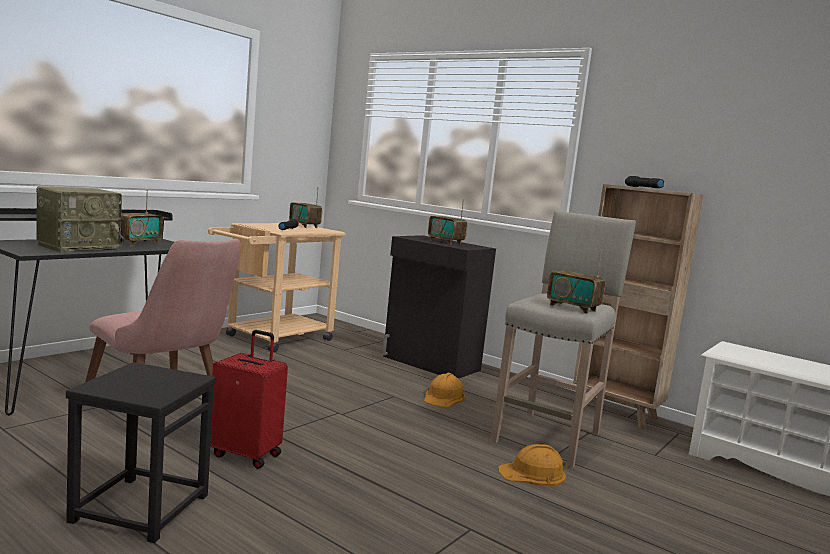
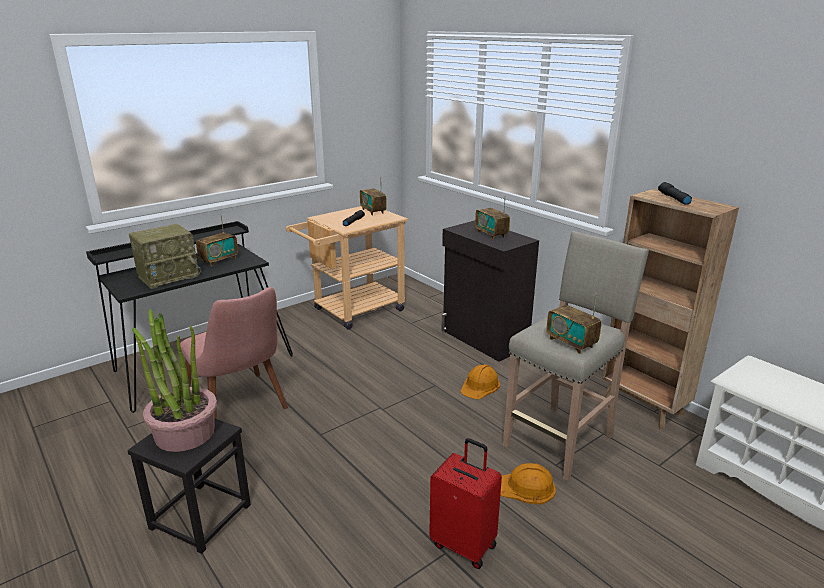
camera: 15 degrees right, 15 degrees up
red suitcase [210,330,288,469] -> red suitcase moved to [429,438,502,569]
none -> potted plant [132,309,217,452]

